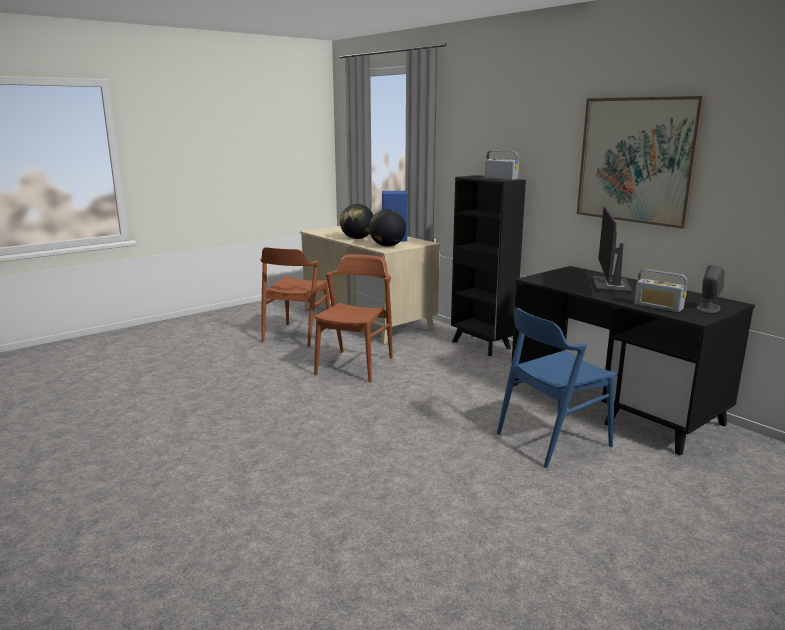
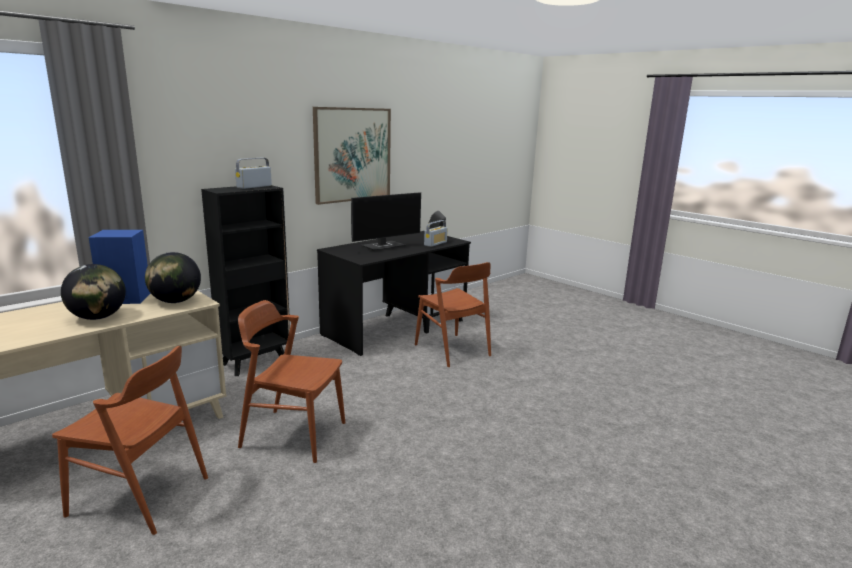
camera: 95 degrees left, 0 degrees up
blue chair [497,308,618,468] -> brown chair [415,262,491,367]
monitor [593,206,632,292] -> monitor turned 45 degrees counterclockwise [351,192,421,251]

